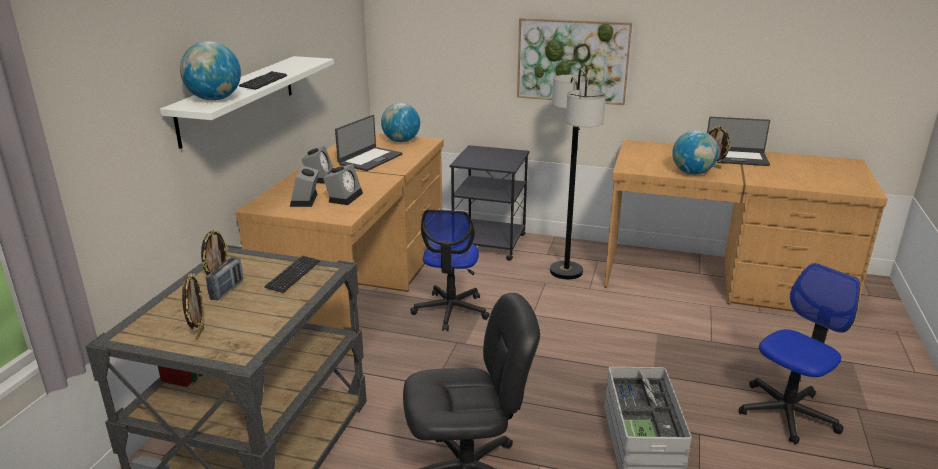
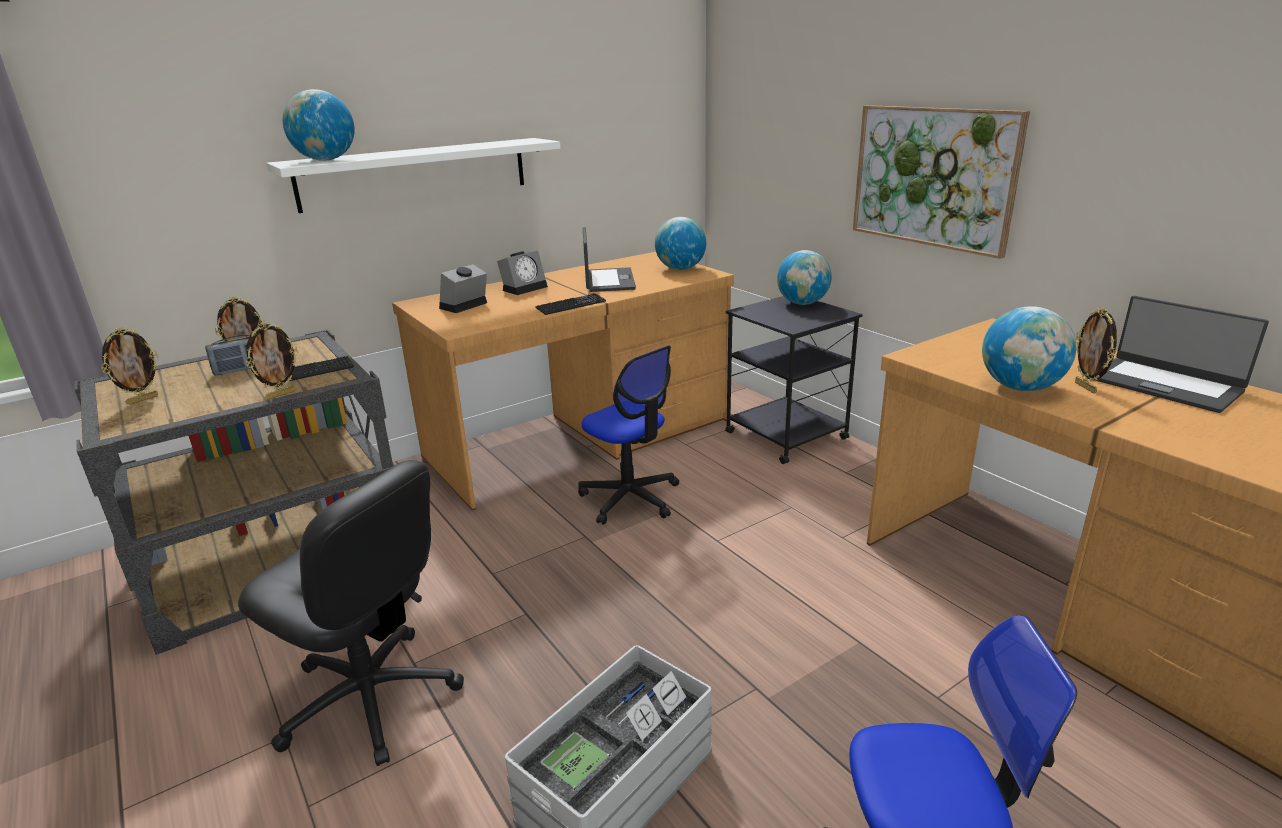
camera: 40 degrees right, 0 degrees up
keyboard [239,71,287,90] -> keyboard moved to [535,293,606,315]
alarm clock [323,164,363,205] -> none
laptop [335,115,403,171] -> laptop turned 75 degrees counterclockwise [583,227,636,292]
office chair [410,209,490,331] -> office chair turned 90 degrees counterclockwise [578,345,679,525]
floor lamp [550,69,606,279] -> none
none -> picture frame [245,322,298,399]
none -> globe [777,250,832,305]

